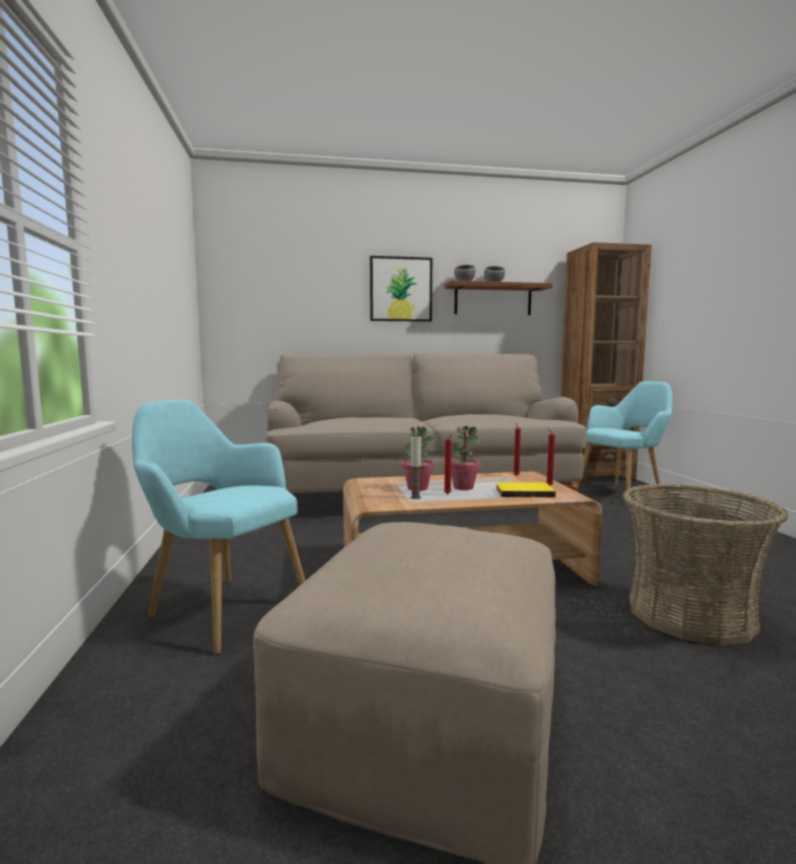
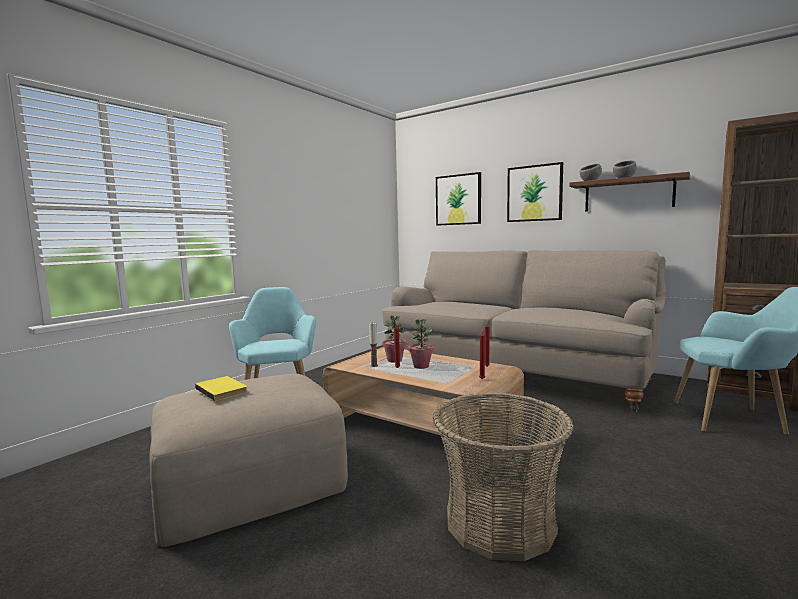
camera: 45 degrees right, 0 degrees up
yellow book [496,482,556,497] -> yellow book moved to [195,376,248,401]
none -> picture [436,172,481,226]

